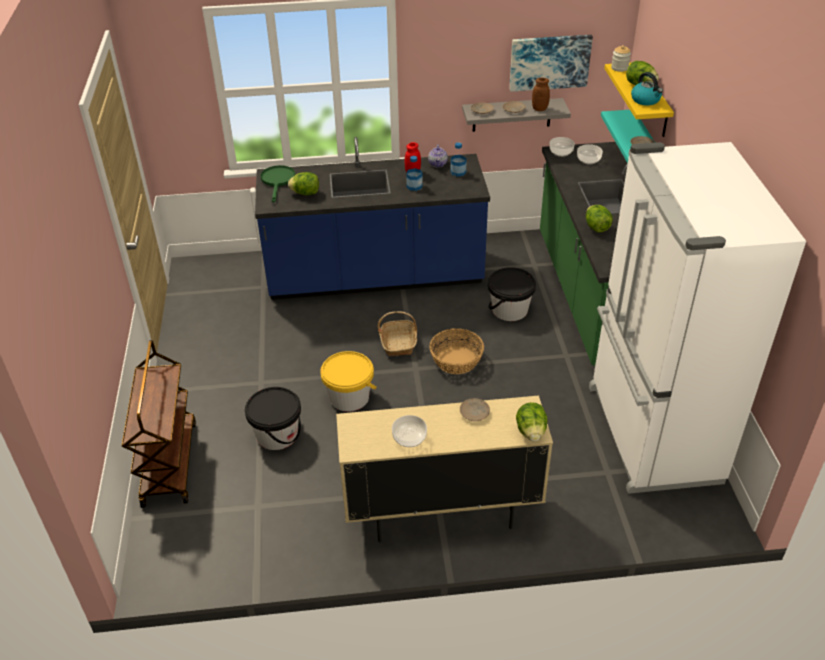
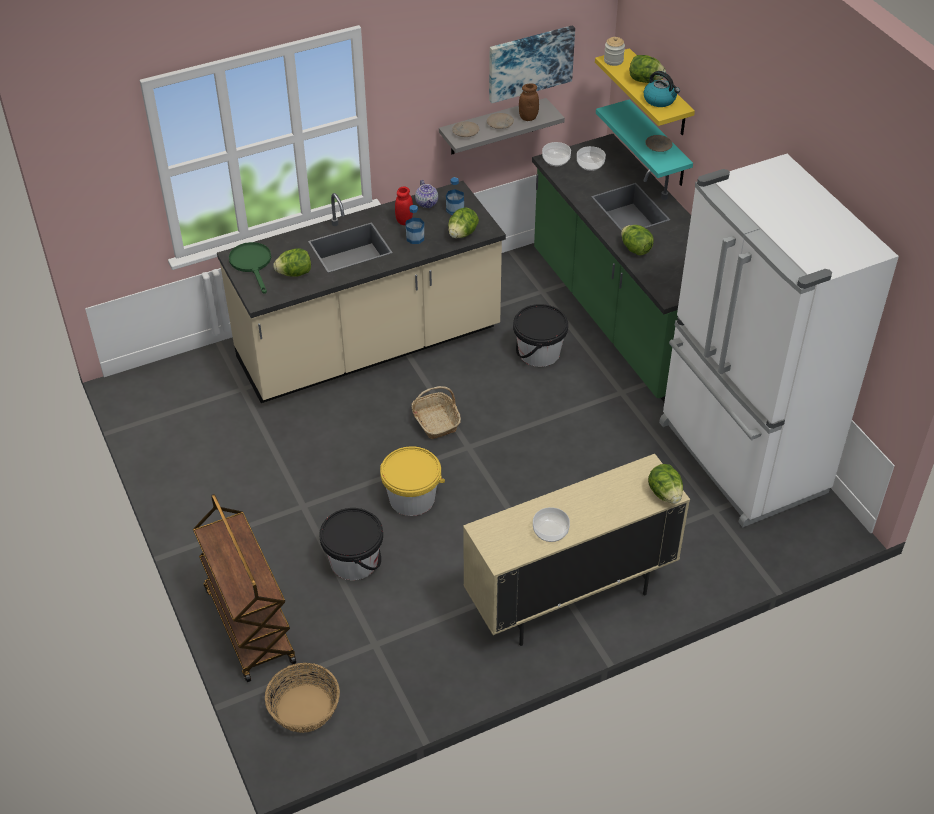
camera: 20 degrees left, 5 degrees up
blue counter [255,137,490,300] -> beige counter [217,181,506,403]
basket [429,328,484,374] -> basket moved to [265,663,340,733]
beige plate [460,398,490,421] -> none
none -> lettuce [448,207,479,238]

